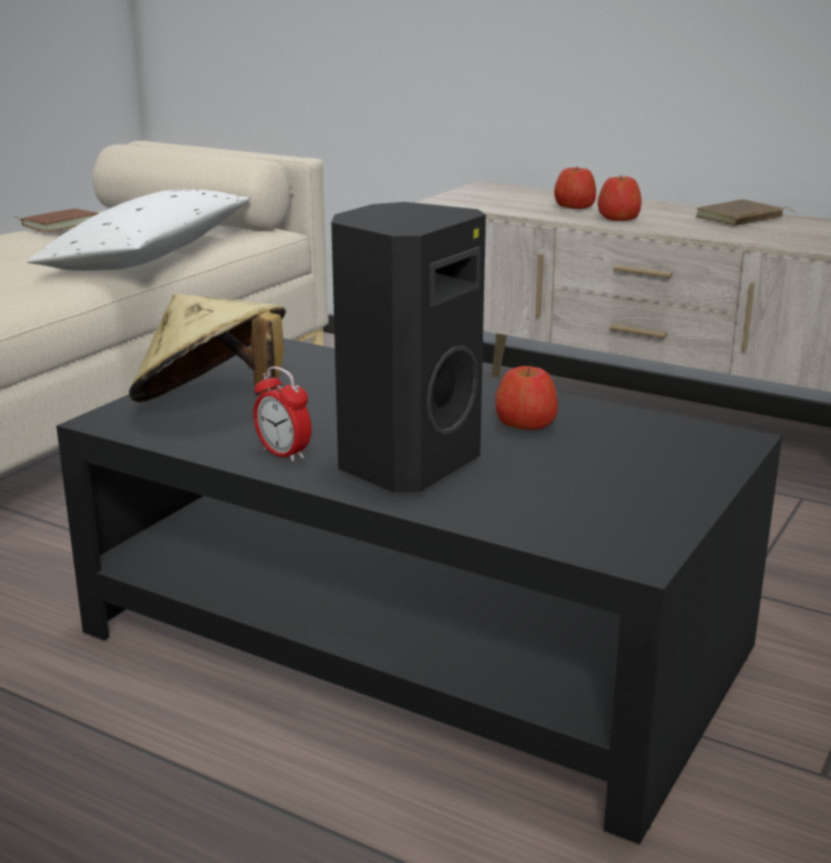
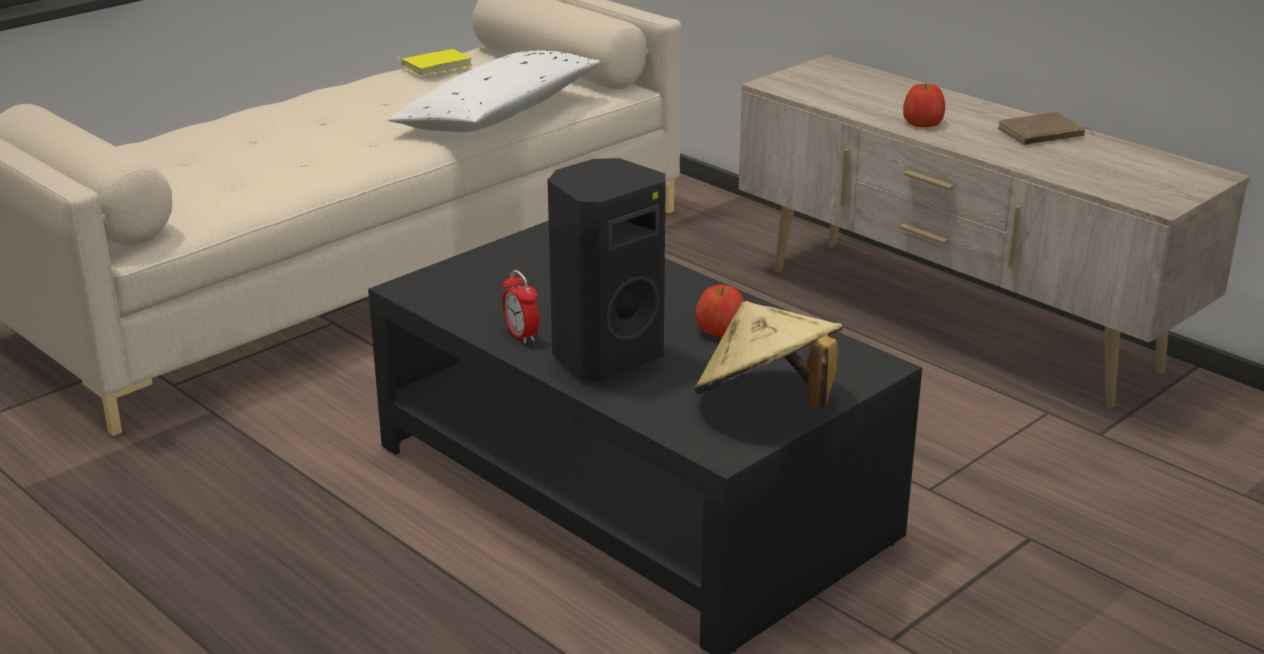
camera: 15 degrees right, 5 degrees up
brown book [14,209,99,232] -> yellow book [397,49,472,76]
beige hat [129,294,286,402] -> beige hat moved to [694,301,843,408]
apple [554,166,596,209] -> none

